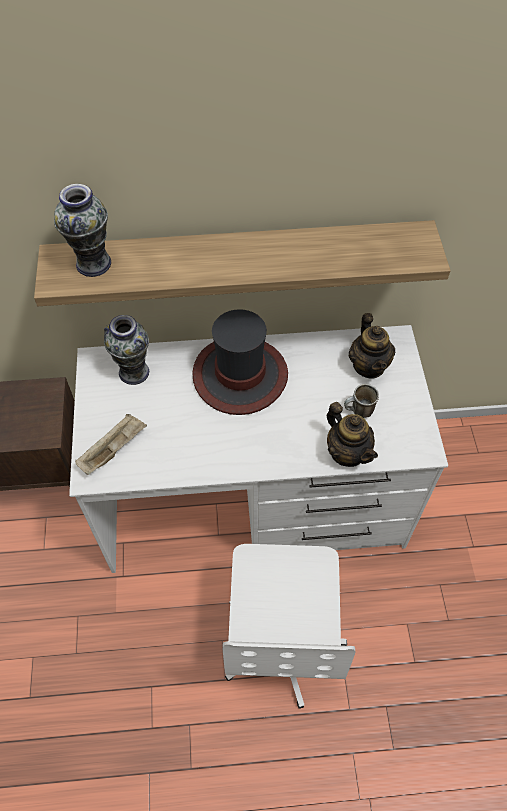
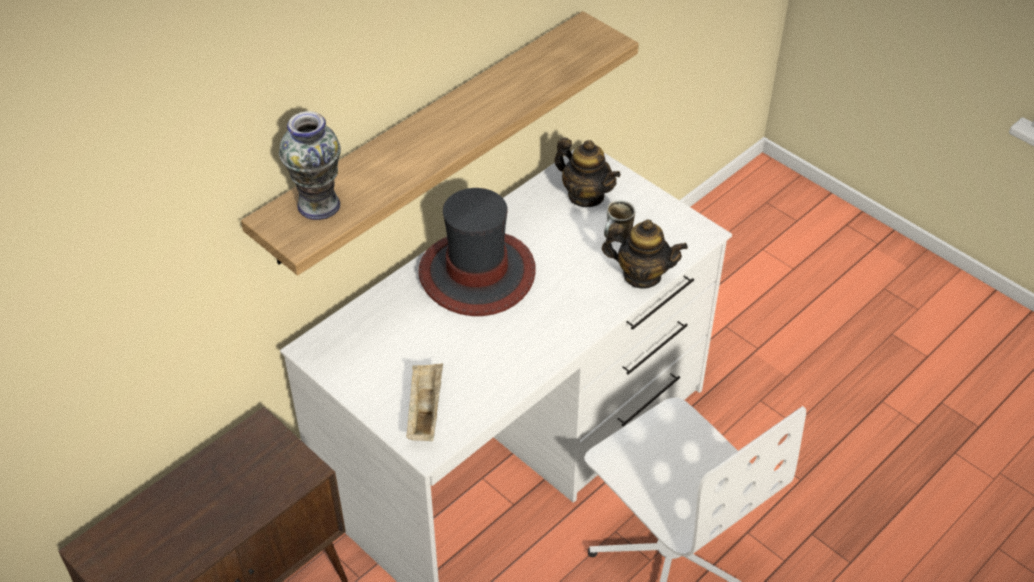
camera: 40 degrees left, 10 degrees down
vase [104,315,149,385] -> none

